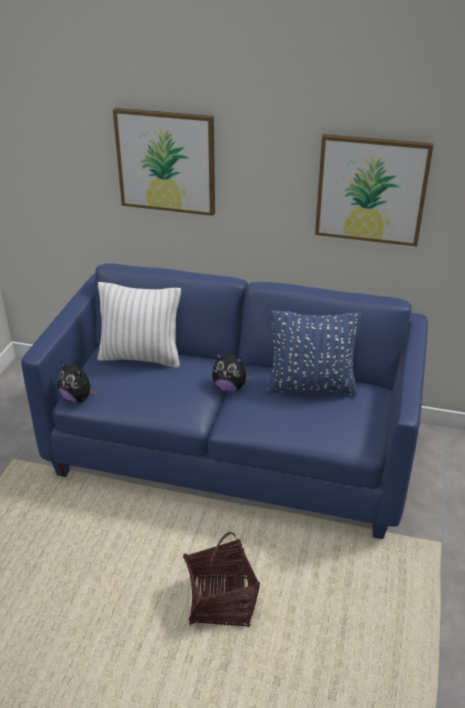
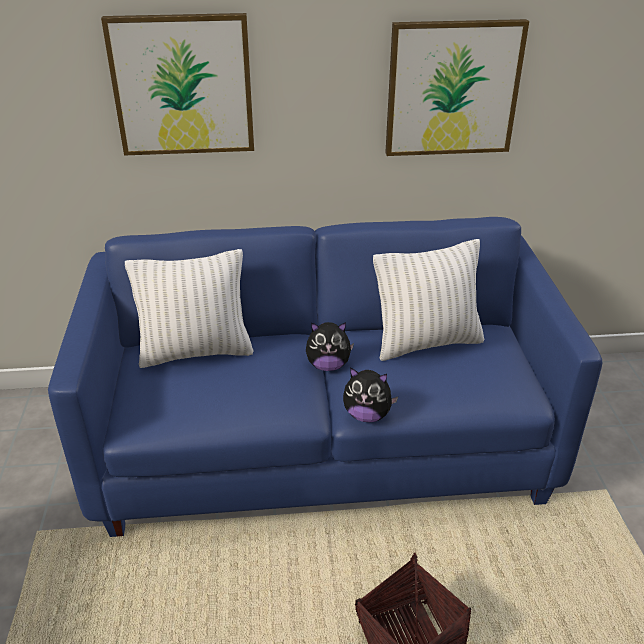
camera: 20 degrees left, 0 degrees up
plush toy [58,361,97,403] -> plush toy moved to [343,367,398,422]
blue pillow [267,310,362,397] -> white pillow [373,239,484,361]

